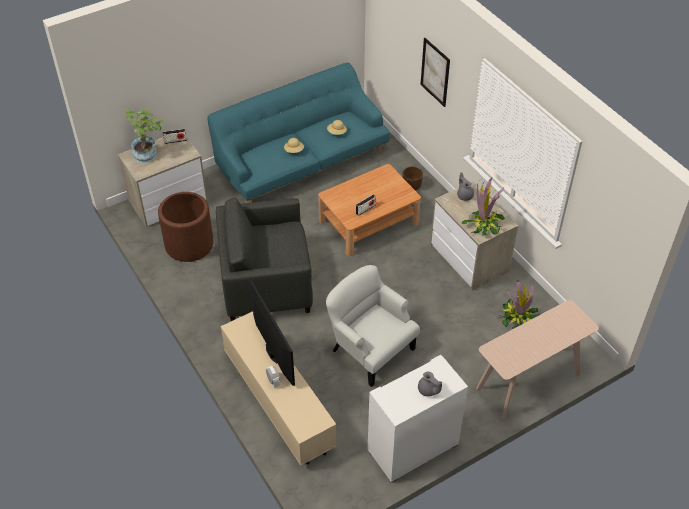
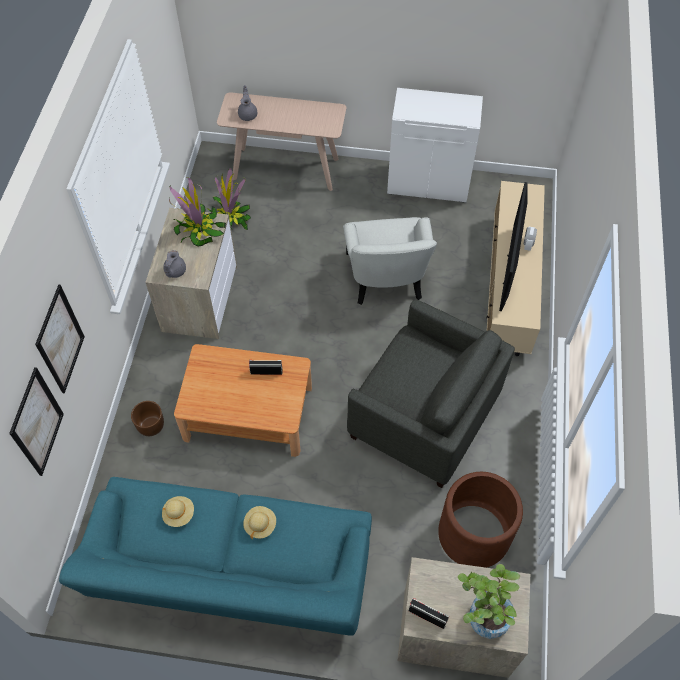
camera: 140 degrees left, 10 degrees up
grey teapot [418,372,442,397] -> grey teapot moved to [238,85,257,121]
none -> picture [9,367,64,476]

